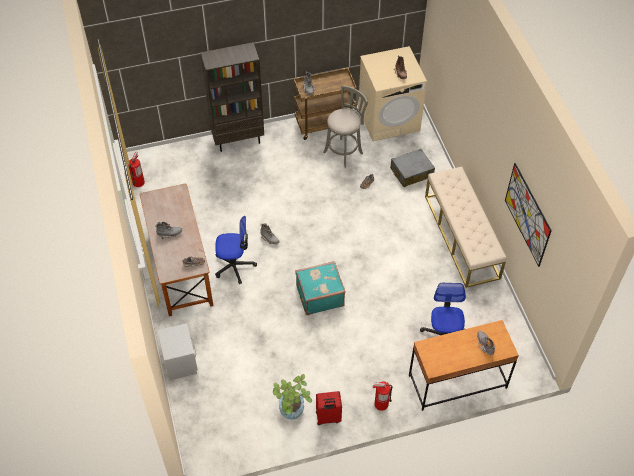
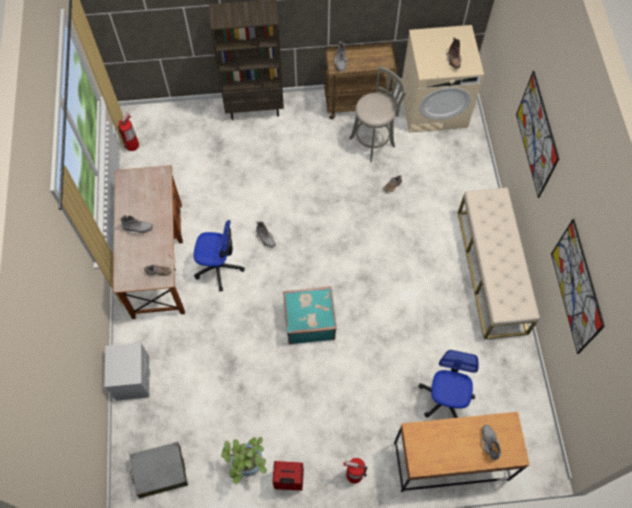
camera: 10 degrees right, 10 degrees up
grey suitcase [390,149,435,187] -> grey suitcase moved to [130,442,188,498]
none -> picture [516,71,559,198]

